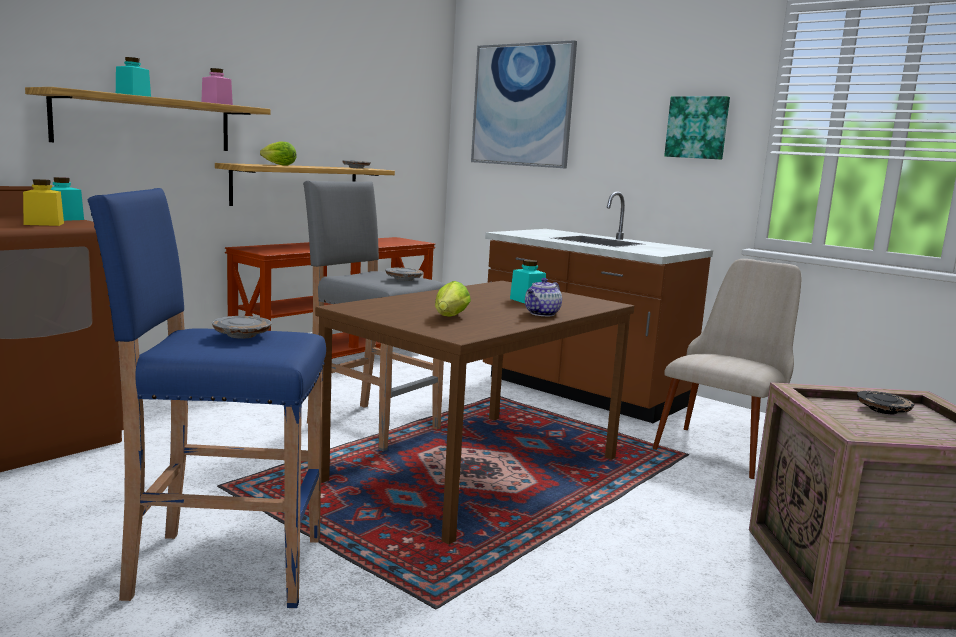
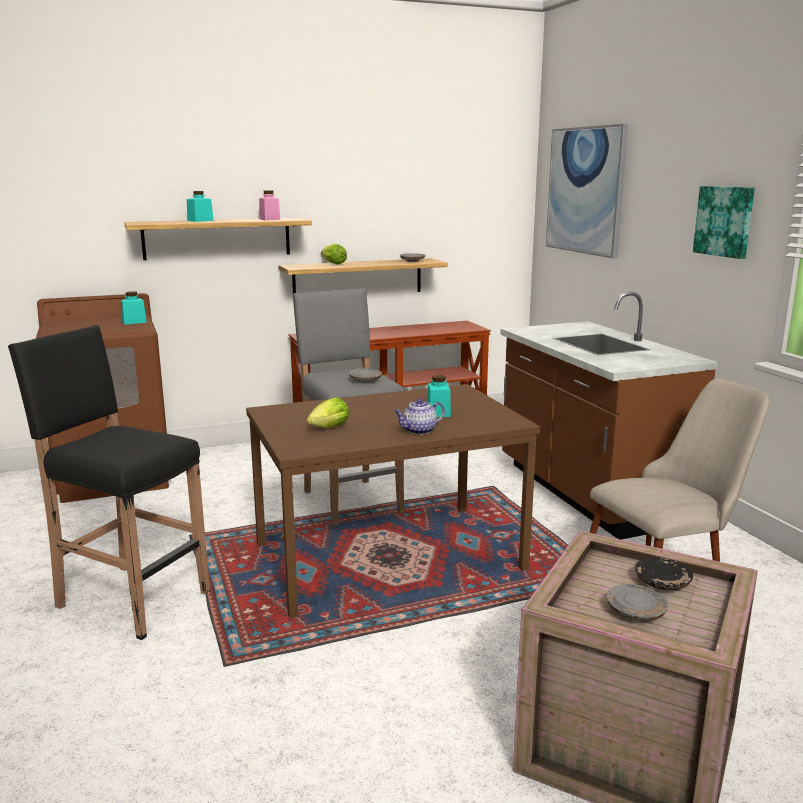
camera: 30 degrees right, 5 degrees up
yellow jar [23,179,64,226] -> none
blue stool [87,188,326,608] -> black stool [8,325,210,640]
grey plate [212,316,272,339] -> grey plate moved to [607,584,669,621]

